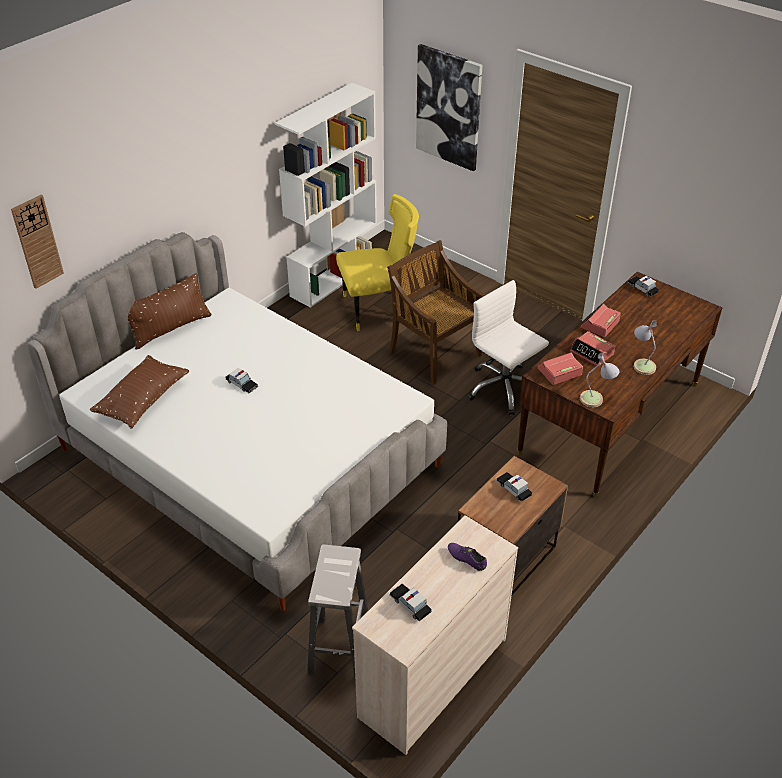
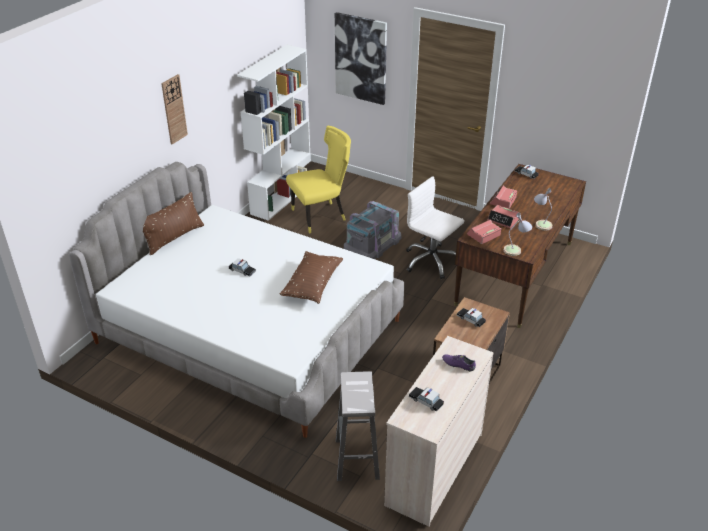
camera: 10 degrees left, 5 degrees down
wall clock [11,194,64,289] -> wall clock moved to [161,74,188,145]
brown pillow [90,355,189,428] -> brown pillow moved to [280,251,343,304]
brown chair [387,240,485,384] -> grey storage box [344,201,401,259]

